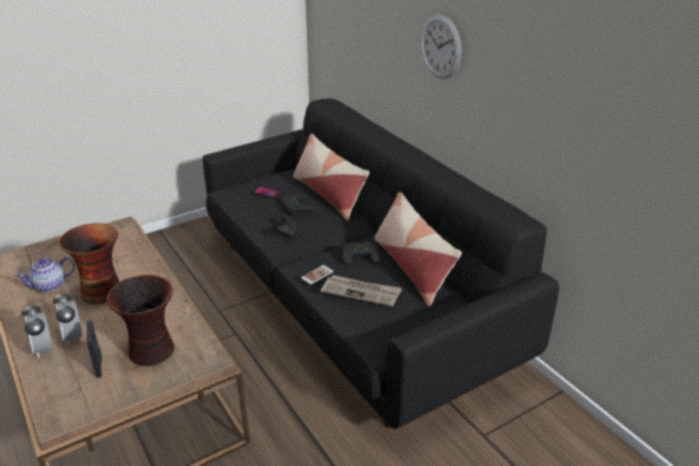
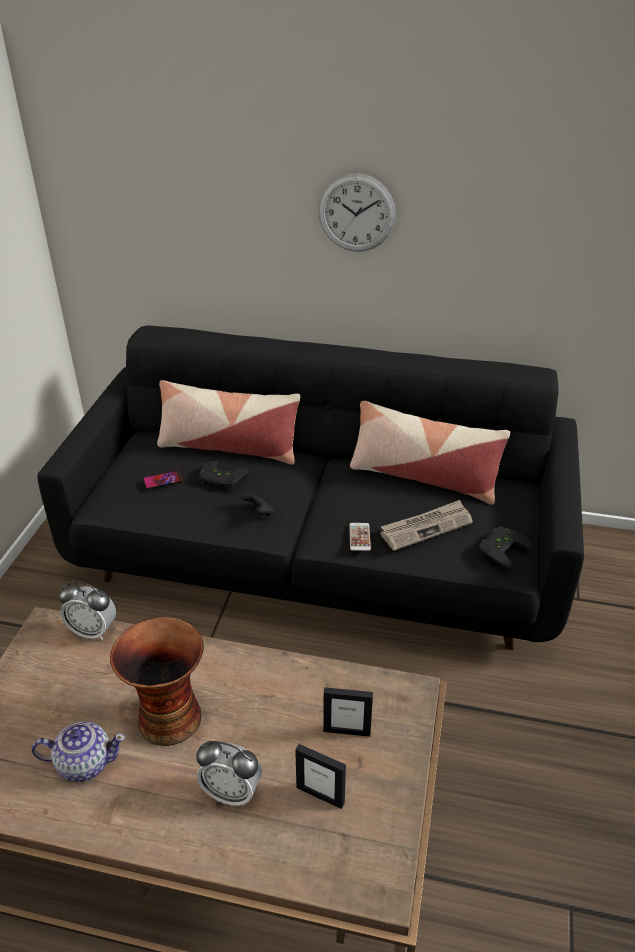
camera: 45 degrees left, 5 degrees up
teapot [14,257,75,292] -> teapot turned 105 degrees counterclockwise [32,721,126,782]
alarm clock [21,304,52,359] -> alarm clock moved to [59,581,116,640]
vase [107,275,175,366] -> picture frame [323,687,373,737]
black game controller [343,242,380,264] -> black game controller moved to [478,526,532,570]

